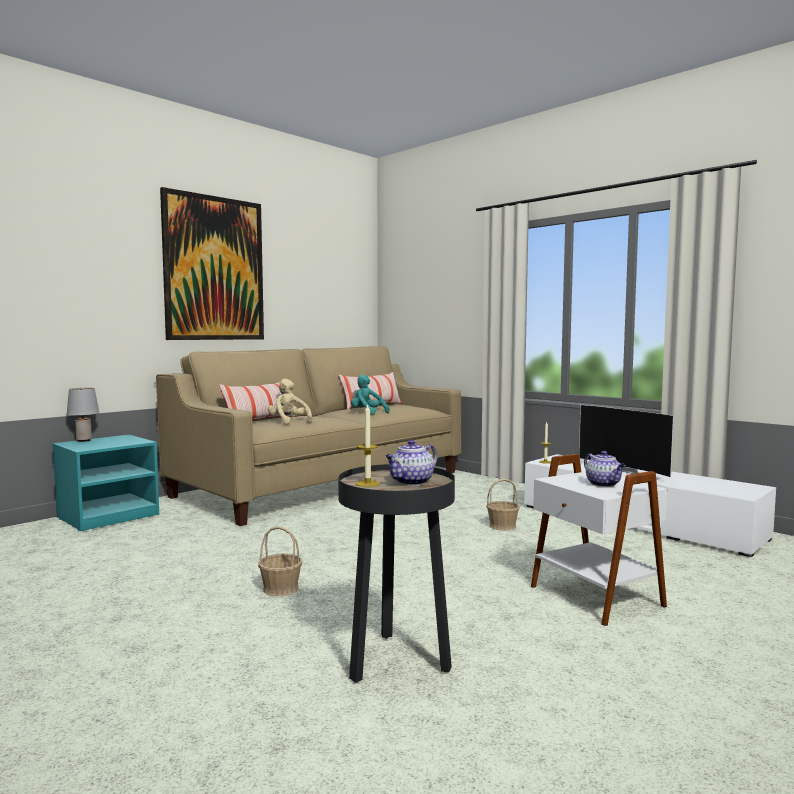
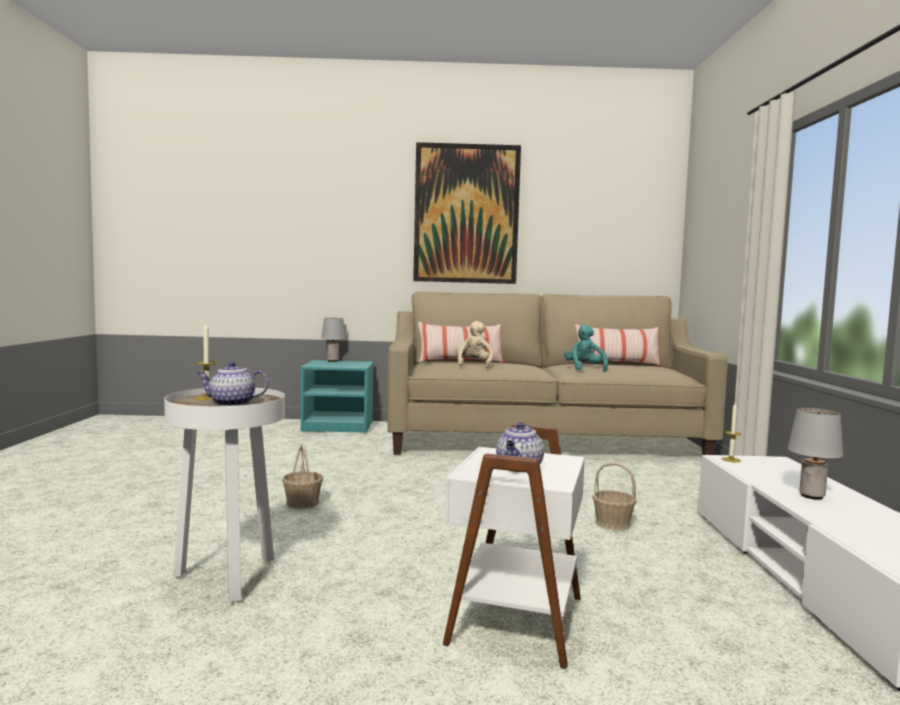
camera: 45 degrees right, 0 degrees up
black side table [338,464,455,683] -> white side table [164,388,285,603]
television [579,405,674,480] -> grey table lamp [788,408,843,500]

